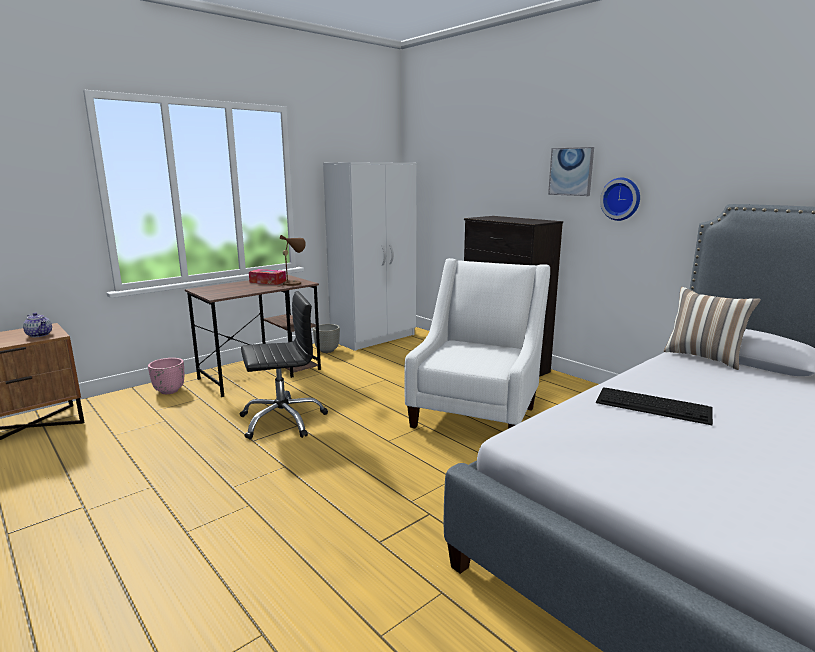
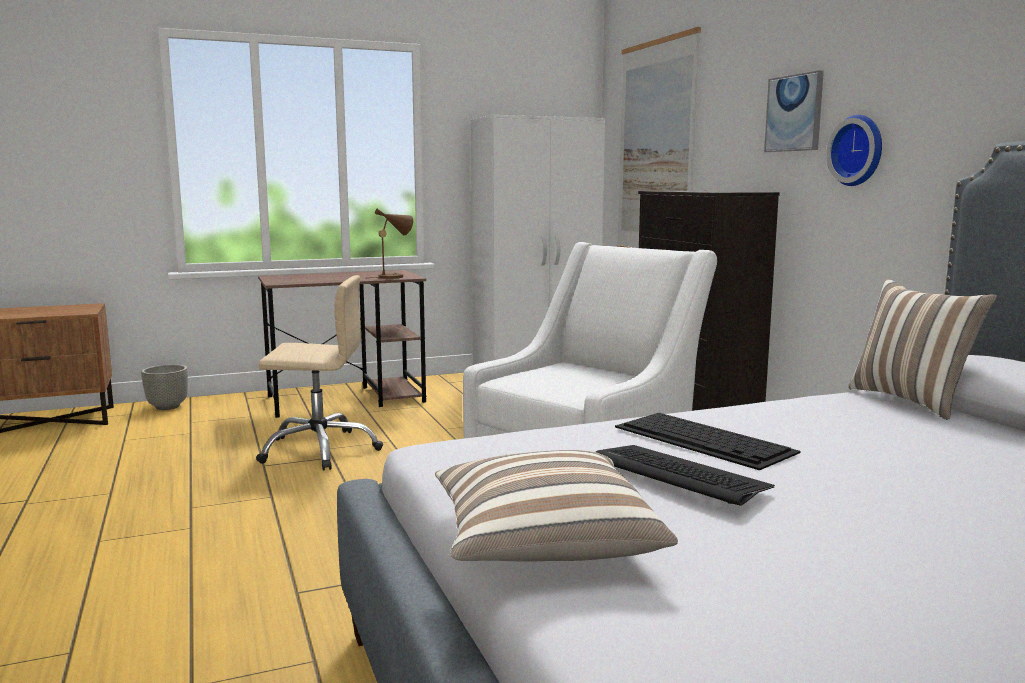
camera: 20 degrees right, 5 degrees down
teapot [23,313,52,337] -> none
pink planter [148,358,184,394] -> none
black office chair [240,291,328,439] -> beige office chair [256,275,383,470]
tissue box [249,269,286,285] -> none
grey planter [313,324,340,353] -> grey planter moved to [141,364,188,410]
none -> pillow [435,450,678,562]
none -> keyboard [596,445,775,506]
none -> picture [617,27,701,248]

